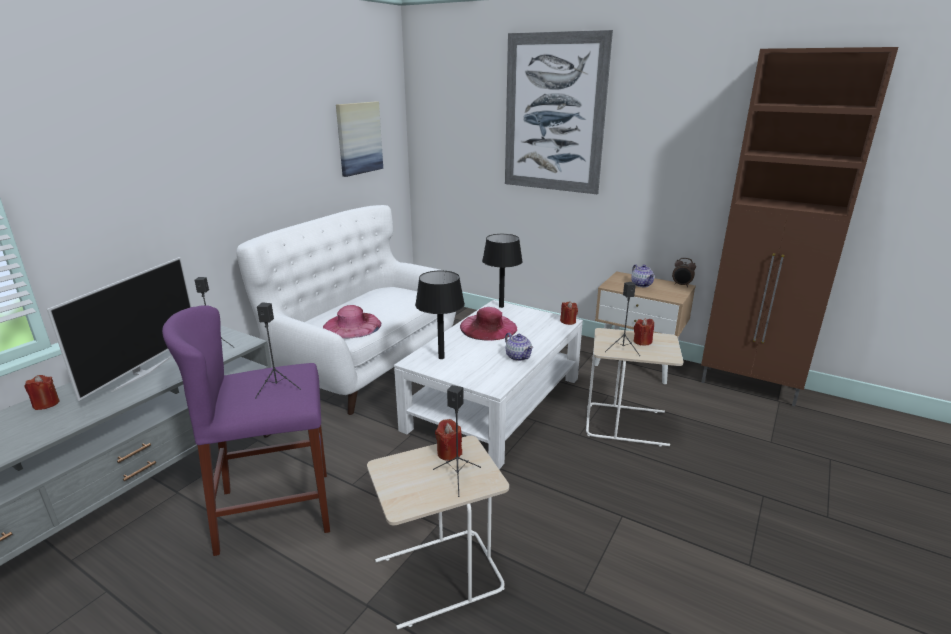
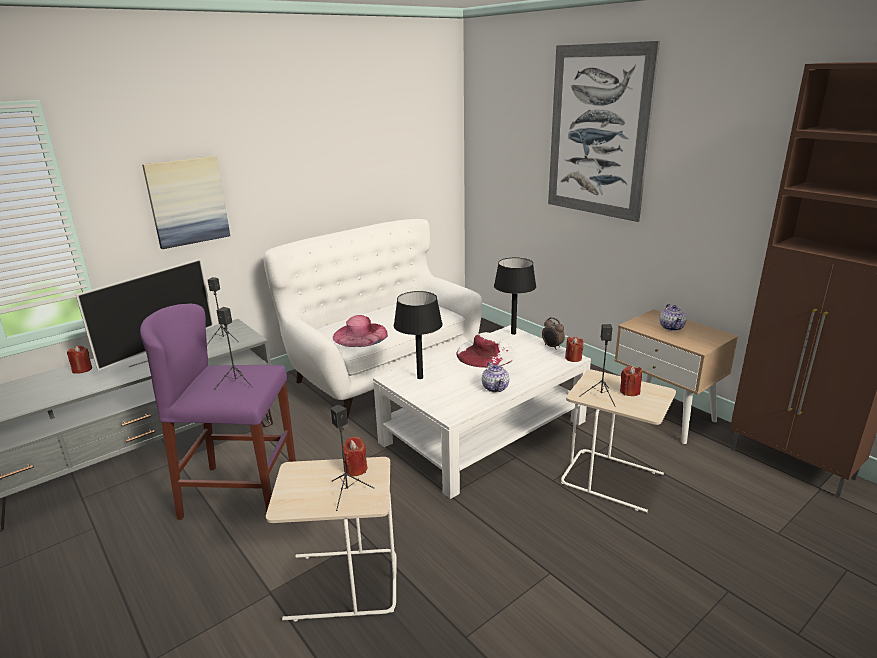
camera: 20 degrees right, 0 degrees up
picture [336,102,383,177] -> picture moved to [142,156,230,249]
pink hat [460,307,517,341] -> white hat [456,332,516,368]
alarm clock [672,258,696,287] -> alarm clock moved to [542,317,565,350]

